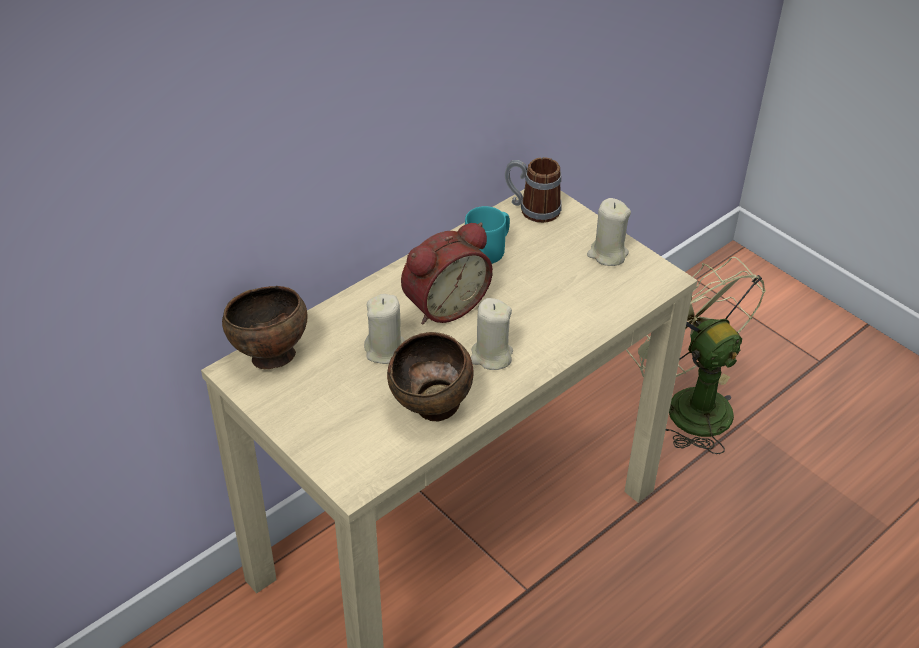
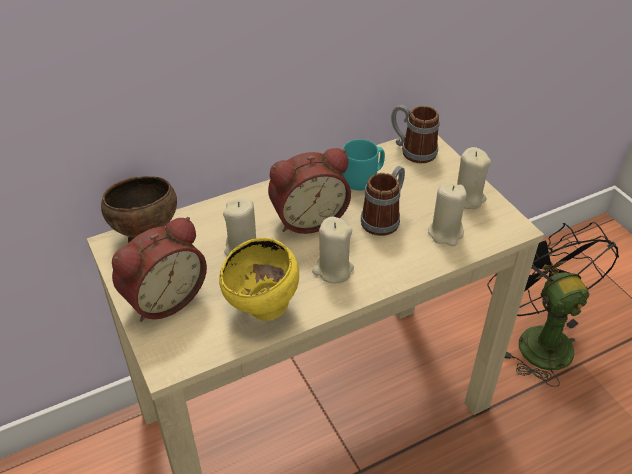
camera: 15 degrees right, 0 degrees up
brown bowl [387,332,474,422] -> yellow bowl [219,238,299,321]
green fan [626,257,766,454] -> black fan [487,222,619,387]
none -> alarm clock [112,217,207,322]
none -> mug [361,166,405,236]
none -> beige candle [428,182,467,246]

